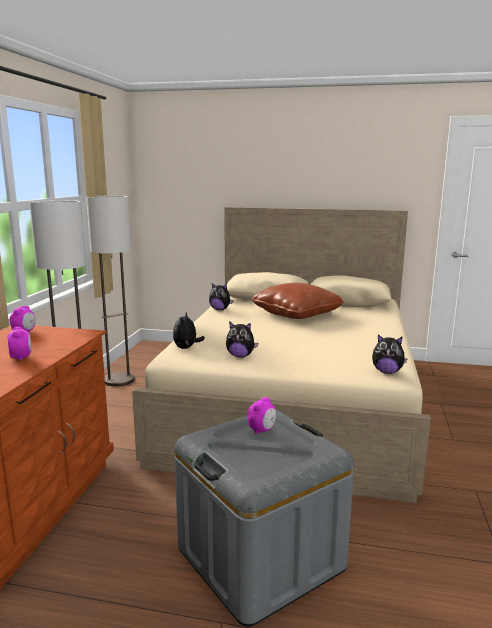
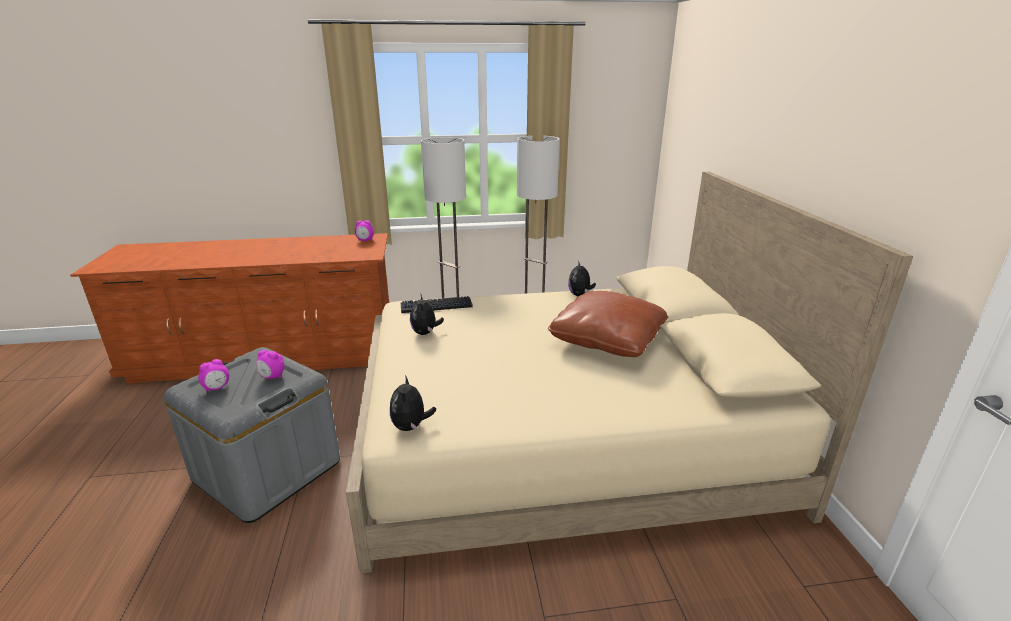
camera: 70 degrees right, 10 degrees up
alarm clock [8,327,32,361] -> alarm clock moved to [198,359,229,392]
plush toy [173,312,205,349] -> keyboard [401,296,473,313]

